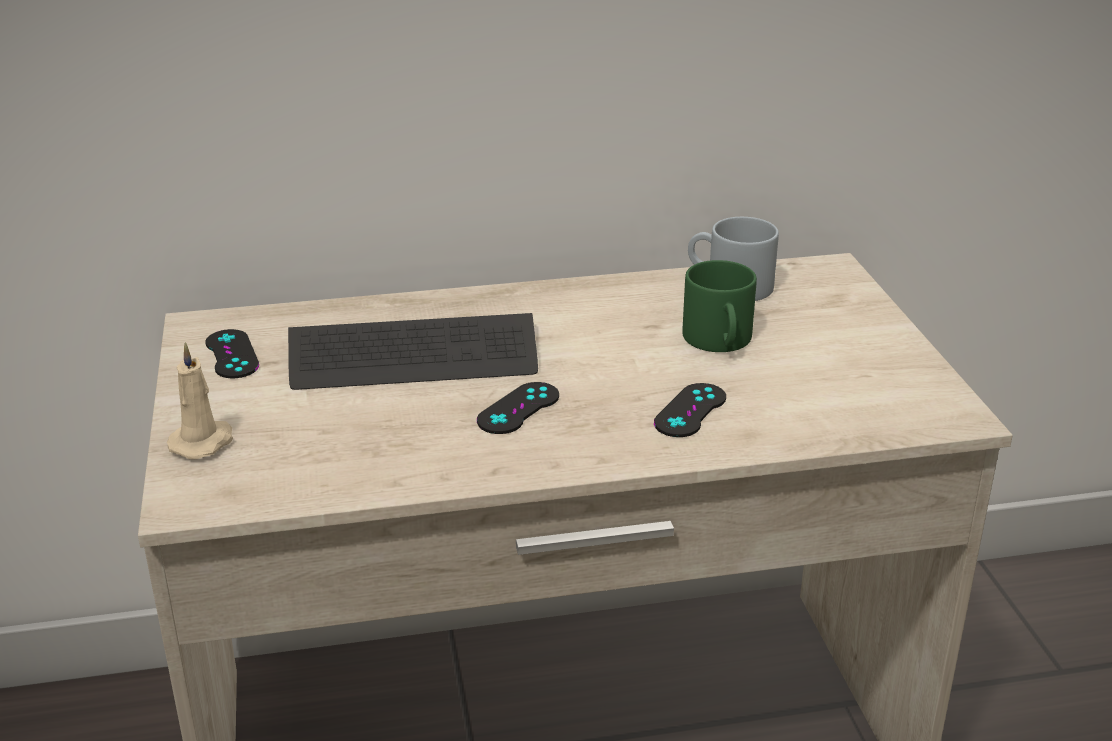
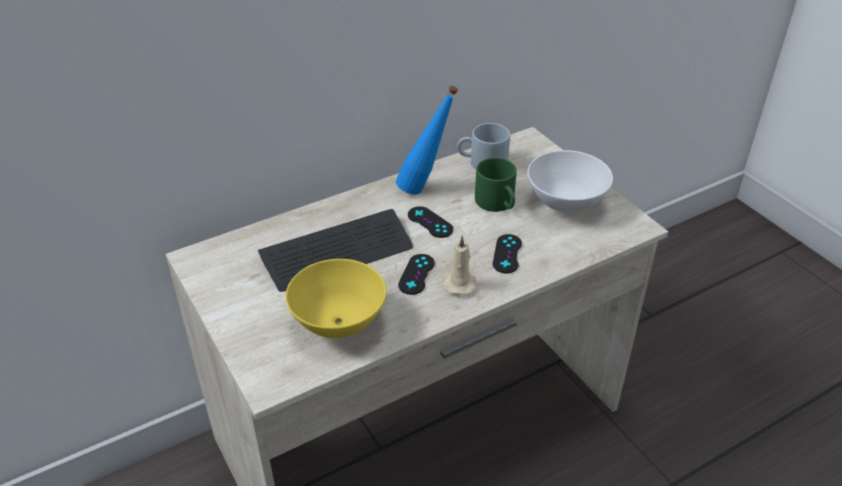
camera: 20 degrees left, 10 degrees up
beige candle [167,342,233,460] -> beige candle moved to [443,235,476,296]
black game controller [206,329,259,378] -> black game controller moved to [408,206,453,238]
none -> yellow bowl [286,259,386,338]
none -> blue bottle [396,86,458,195]
none -> white bowl [527,150,613,213]

